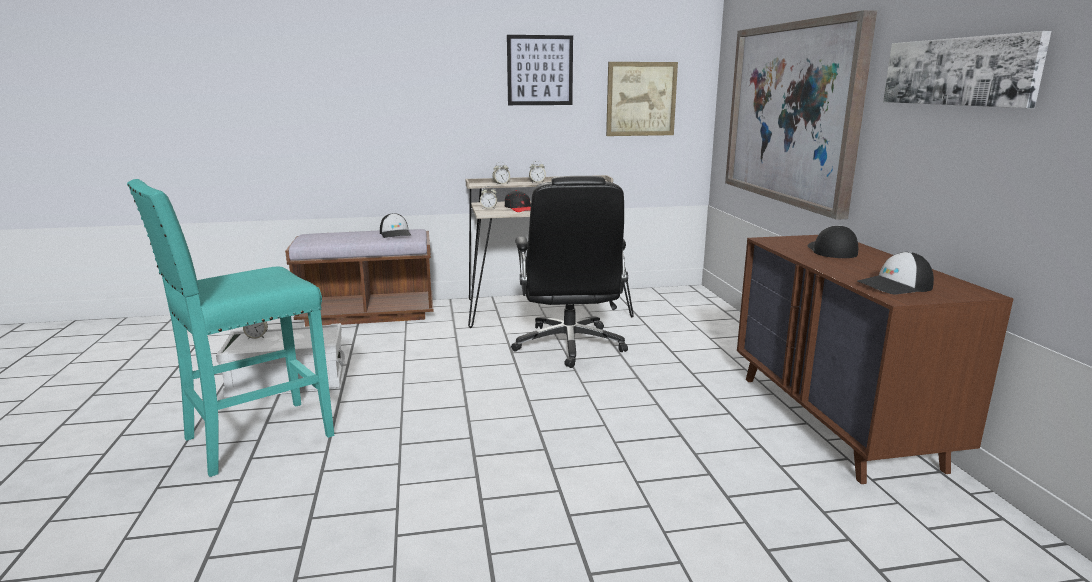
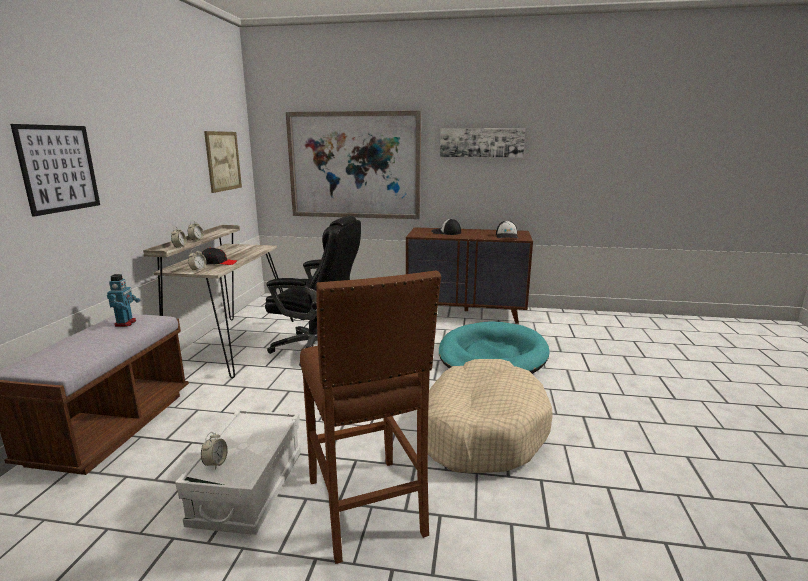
camera: 70 degrees left, 0 degrees up
turquoise stool [127,179,334,477] -> brown stool [300,270,441,564]
cap [380,213,412,238] -> toy robot [107,274,140,327]
picture [507,35,573,105] -> picture moved to [10,124,100,216]
none -> beige dog bed [428,359,552,473]
none -> turquoise dog bed [439,321,550,374]

